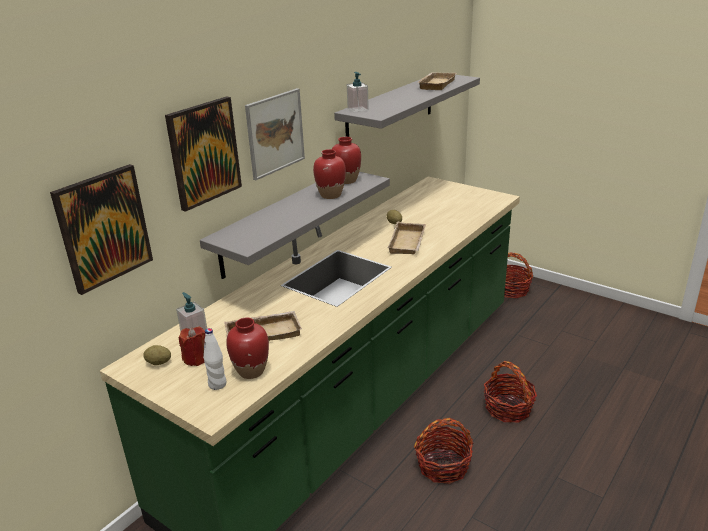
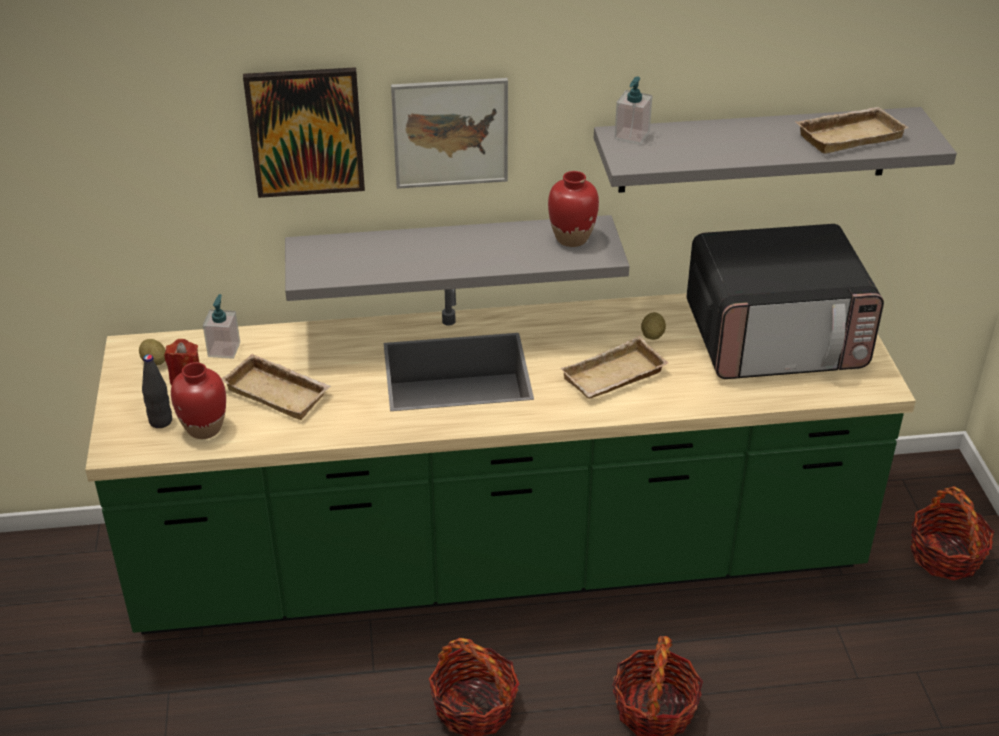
camera: 45 degrees right, 10 degrees up
picture [50,164,153,295] -> none
white bottle [203,328,226,390] -> black bottle [142,354,172,428]
red vase [313,149,346,199] -> none
none -> microwave [687,224,884,379]

